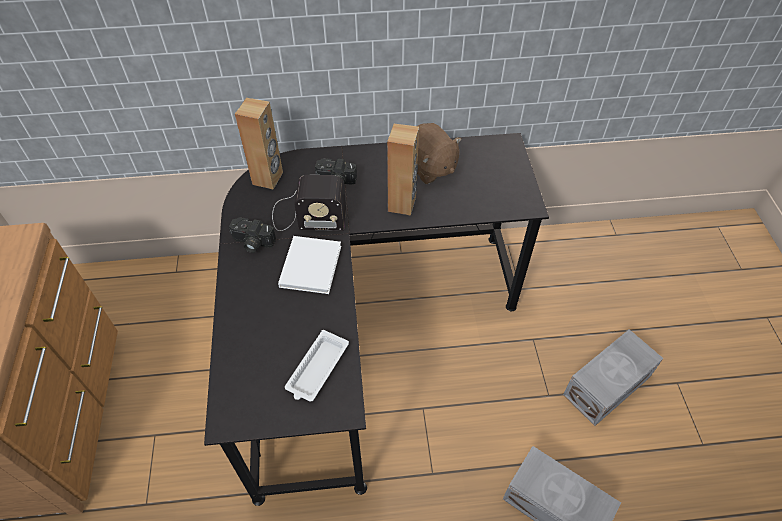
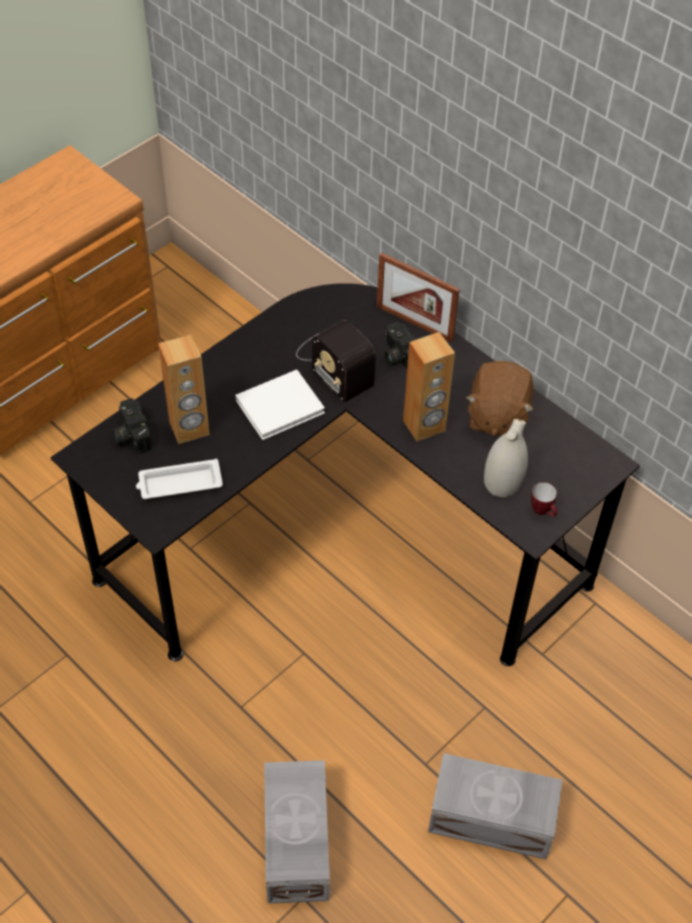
camera: 50 degrees right, 0 degrees up
camera [229,217,276,253] -> camera moved to [113,398,152,454]
brown speaker [235,98,283,189] -> brown speaker moved to [158,335,210,444]
none -> picture frame [377,253,460,343]
none -> white vase [484,419,528,497]
none -> mug [531,482,557,517]

